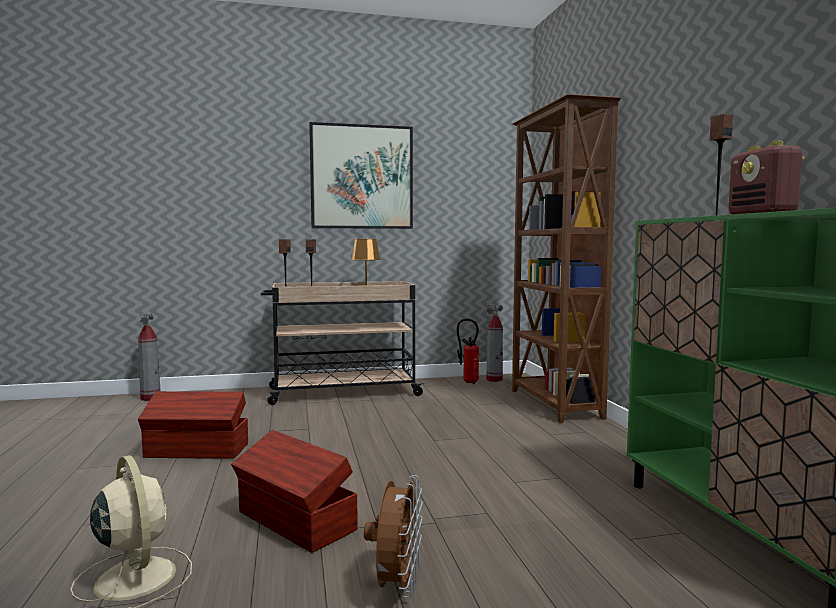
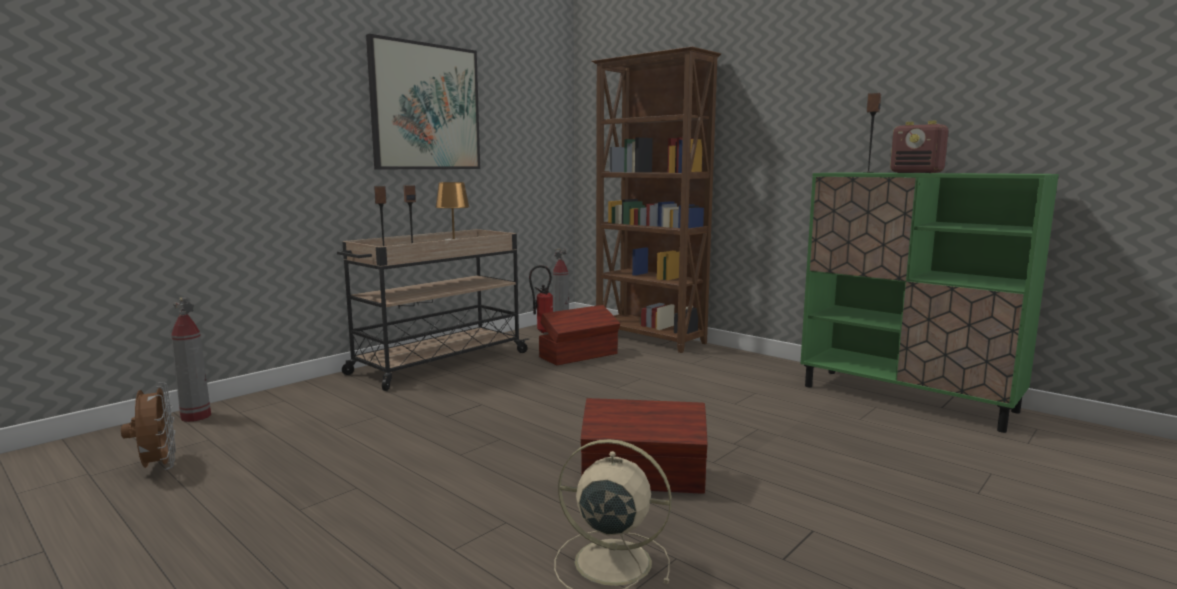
camera: 35 degrees left, 5 degrees up
brown storage box [138,391,248,459] -> brown storage box moved to [539,305,620,365]
brown fan [364,475,423,598] -> brown fan moved to [121,382,176,470]

